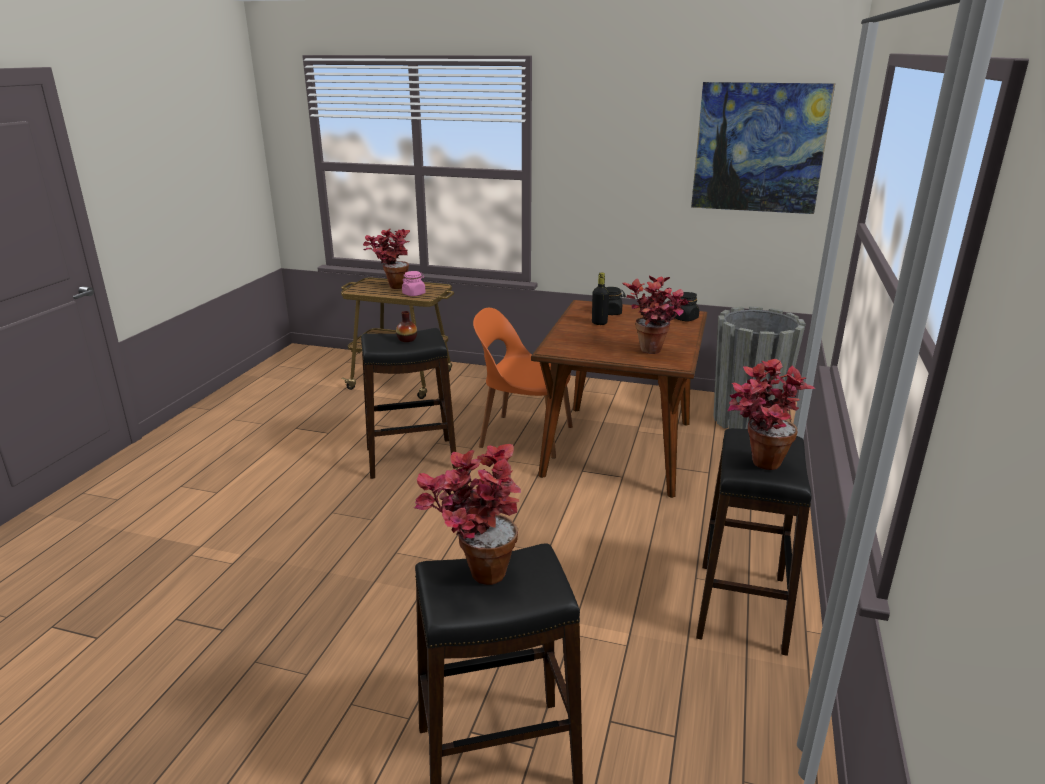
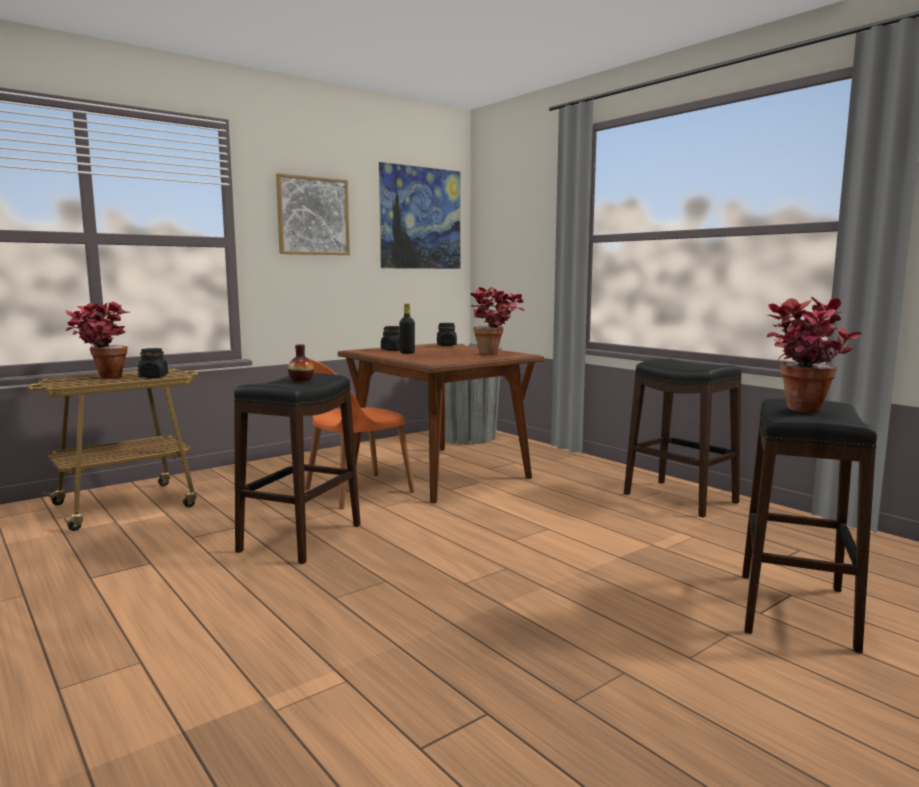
camera: 55 degrees left, 15 degrees down
pink jar [402,271,425,296] -> black jar [138,348,168,378]
potted plant [727,359,816,470] -> none
none -> picture [276,173,350,255]

